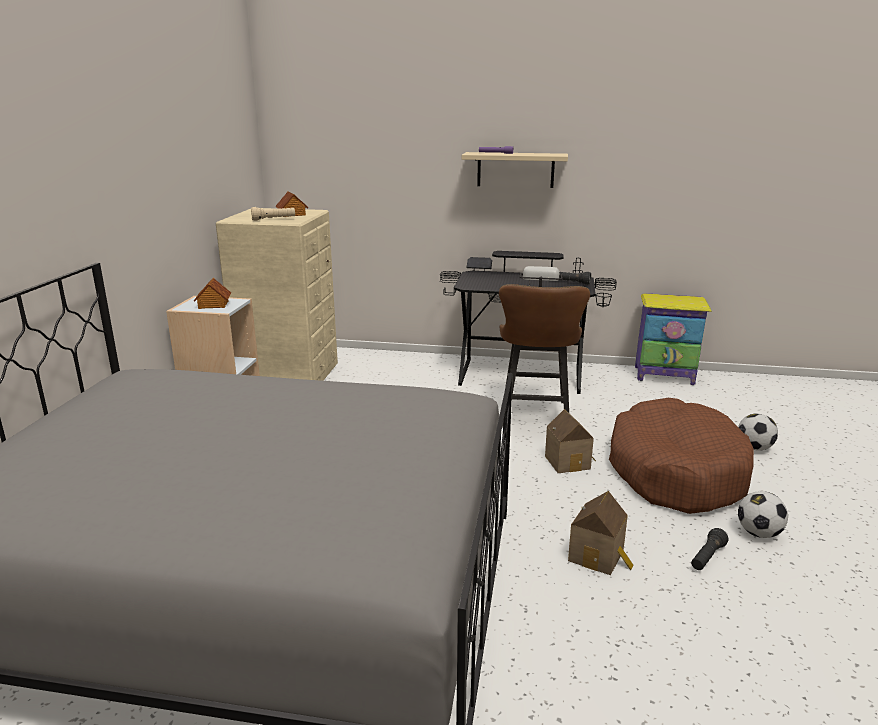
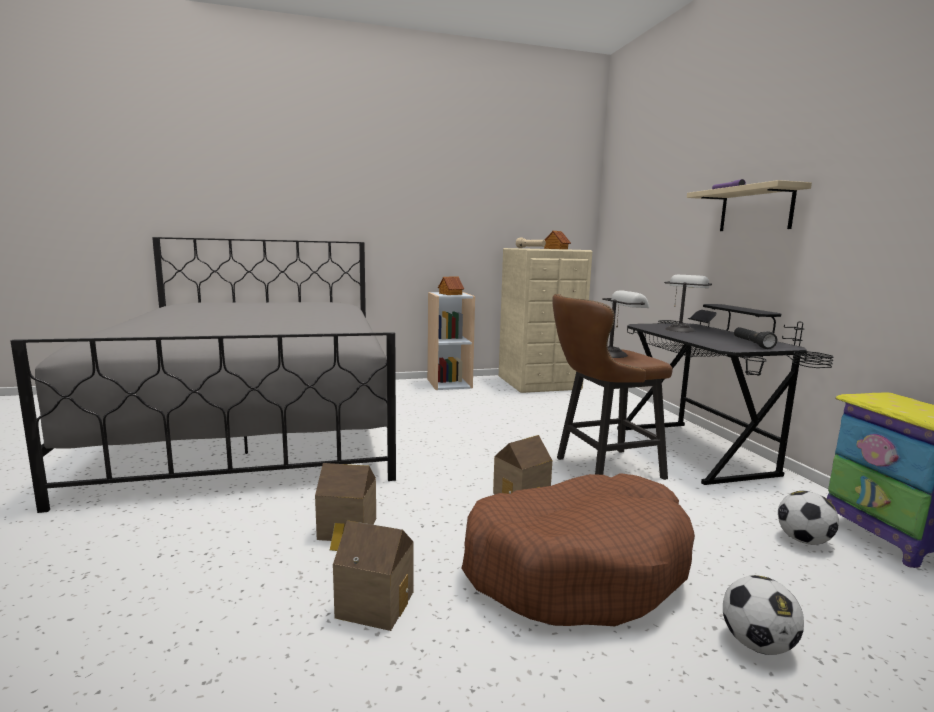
camera: 65 degrees right, 10 degrees down
black flashlight [691,528,728,570] -> toy house [333,520,414,631]
football [738,491,788,538] -> football moved to [778,491,839,545]
none -> table lamp [664,275,712,332]

